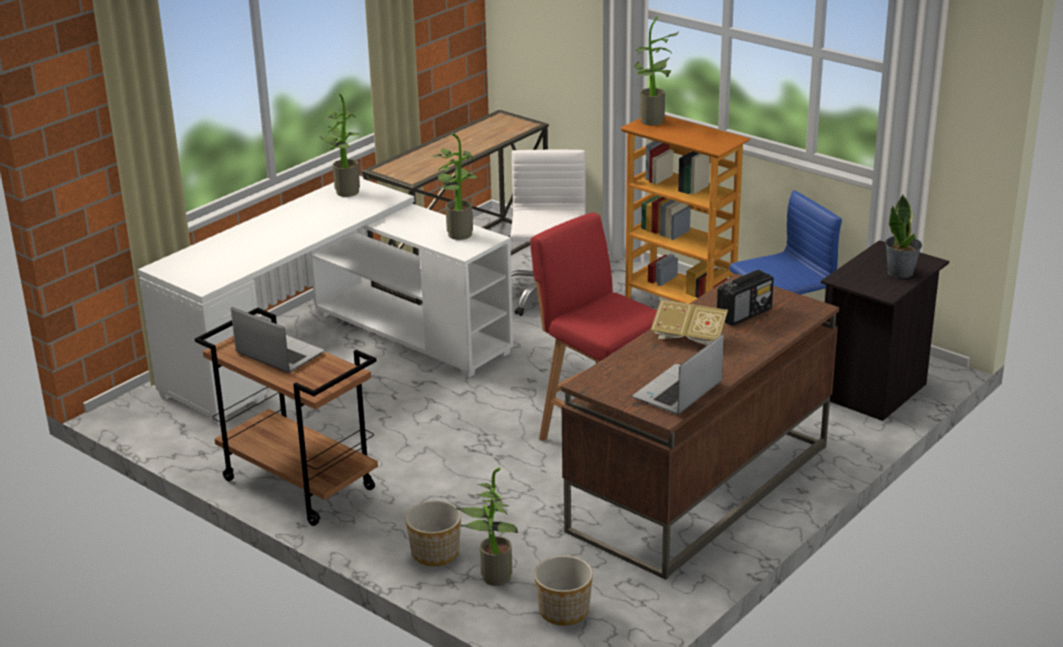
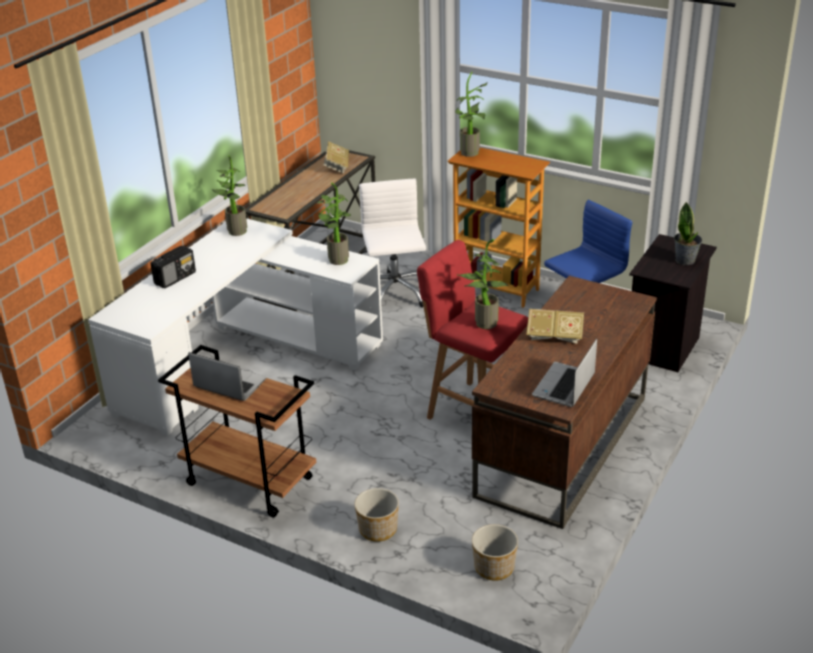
camera: 10 degrees left, 5 degrees up
potted plant [456,468,518,586] -> potted plant moved to [457,239,509,329]
radio [717,270,774,326] -> radio moved to [151,246,196,289]
none -> book [324,141,349,174]

